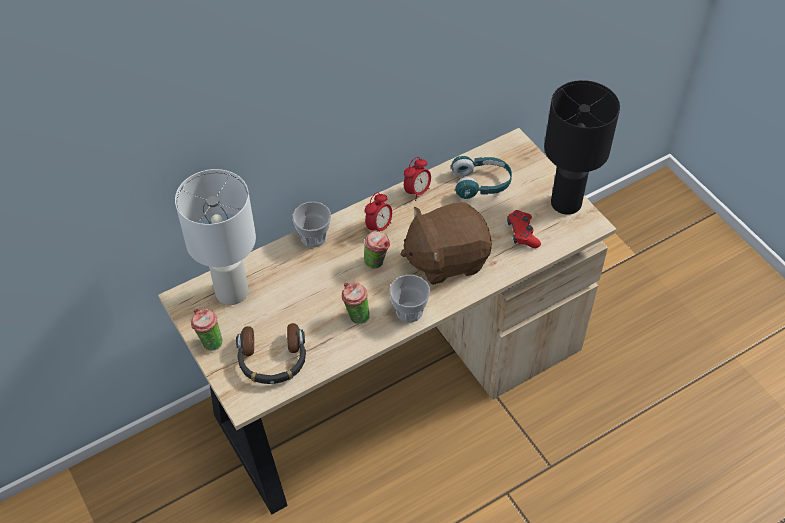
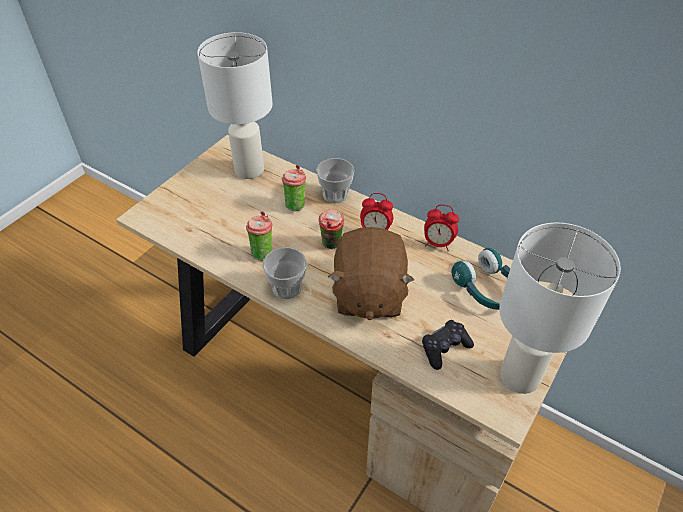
camera: 65 degrees right, 5 degrees down
cup [191,309,222,351] -> cup moved to [282,165,306,211]
headphones [236,323,306,384] -> none
brown plush toy [400,202,492,285] -> brown plush toy turned 135 degrees counterclockwise [328,227,414,320]
red game controller [507,210,541,248] -> black game controller [422,320,474,370]
black table lamp [544,80,620,215] -> white table lamp [499,223,621,394]

